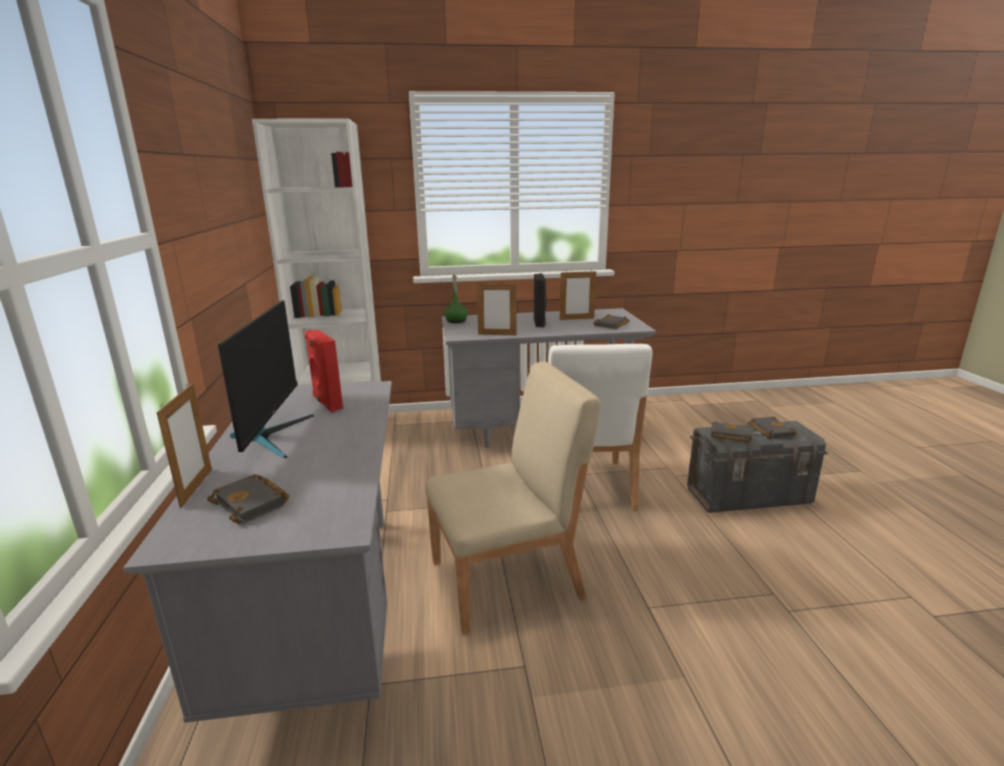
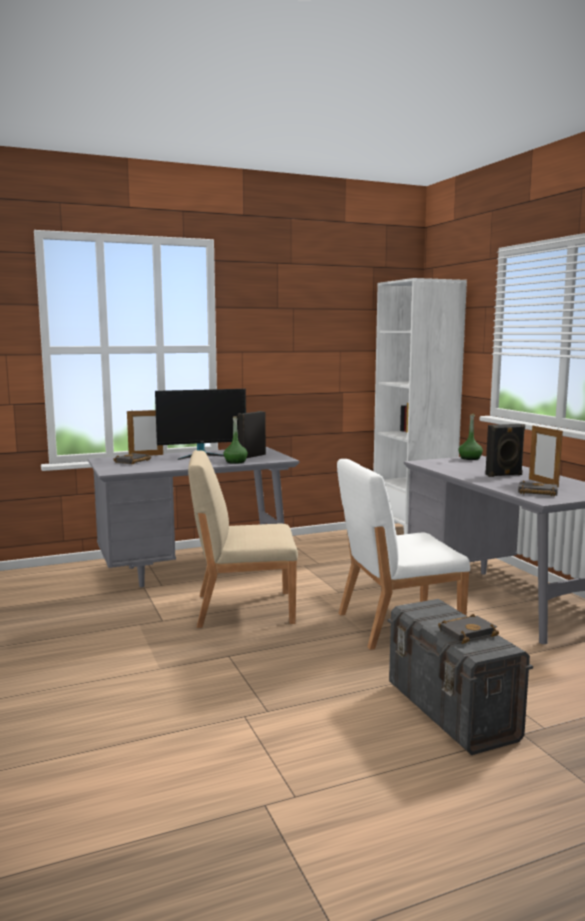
camera: 75 degrees right, 10 degrees down
red speaker [304,330,343,412] -> black speaker [238,411,266,458]
beige chair [425,361,601,635] -> beige chair turned 120 degrees clockwise [188,450,298,628]
picture frame [477,282,517,335] -> none
black book [711,421,752,443] -> none
none -> green bottle [223,416,248,464]

